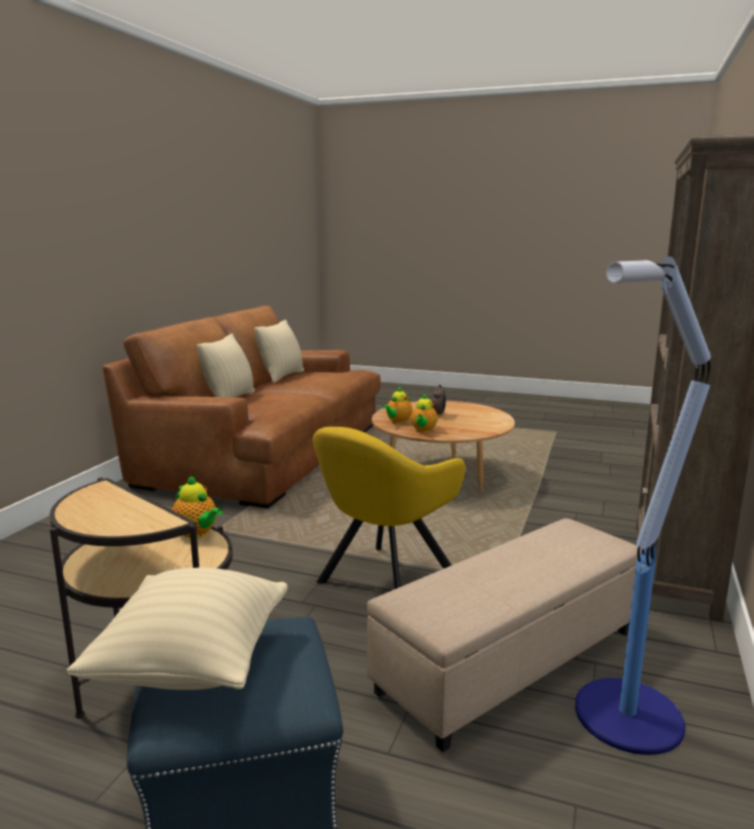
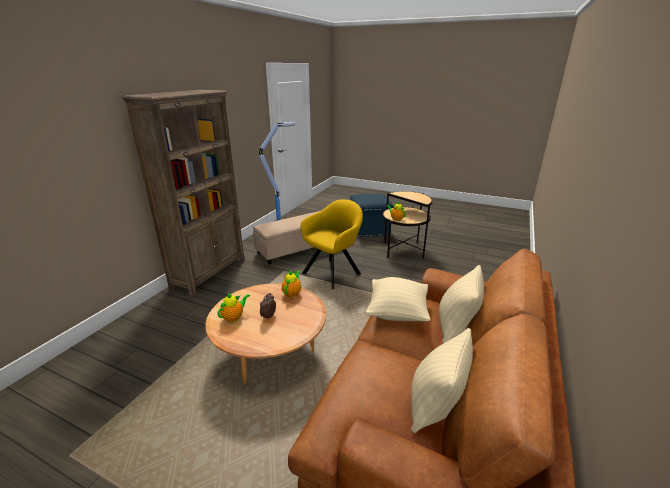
camera: 175 degrees left, 10 degrees up
beige pillow [67,568,288,690] -> beige pillow moved to [366,277,430,321]
teapot [382,386,412,424] -> teapot moved to [218,293,250,323]

